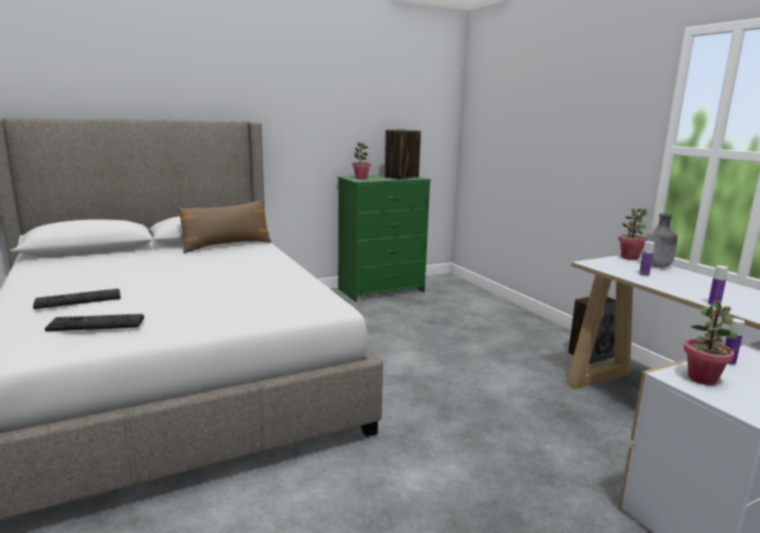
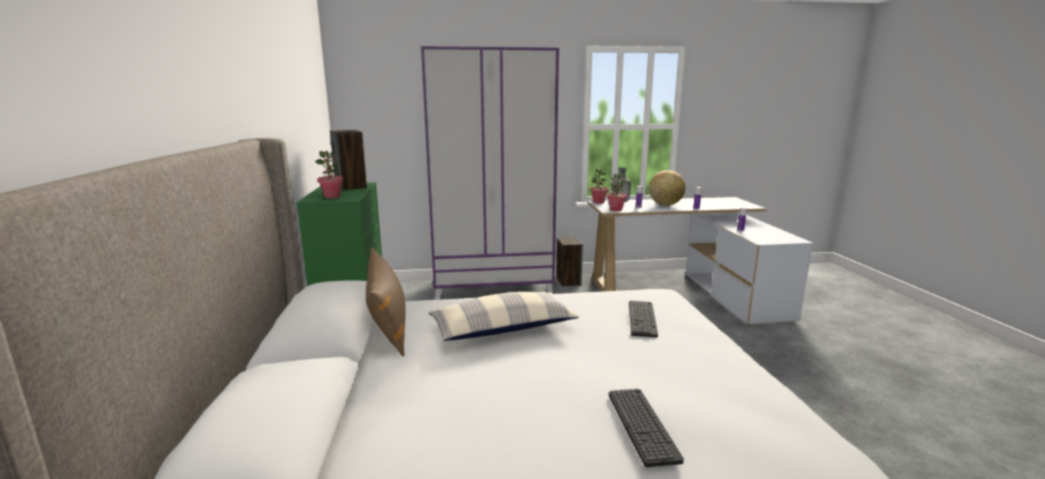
camera: 70 degrees left, 0 degrees up
keyboard [45,314,144,331] -> keyboard moved to [629,301,658,338]
potted plant [684,303,738,385] -> potted plant moved to [607,174,627,211]
none -> purple wardrobe [421,46,559,300]
none -> pillow [428,292,579,341]
none -> globe [649,170,685,206]

